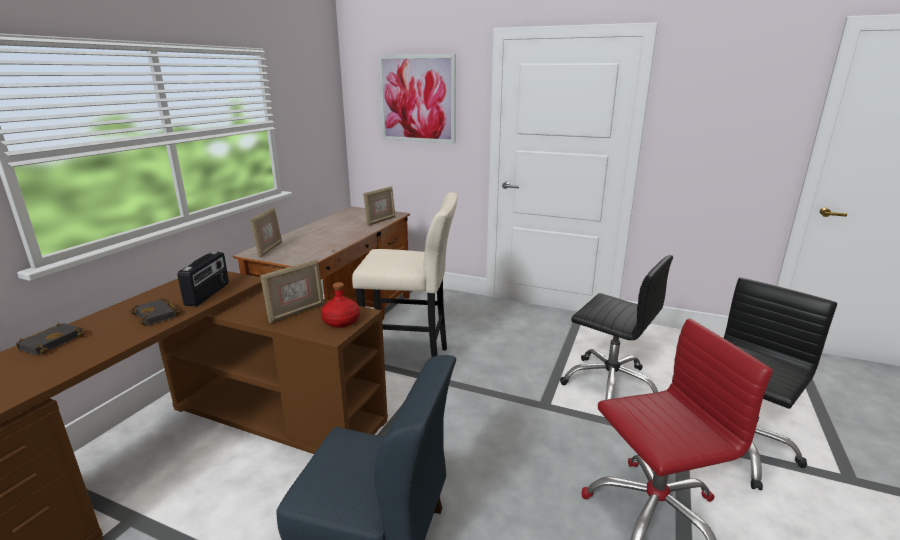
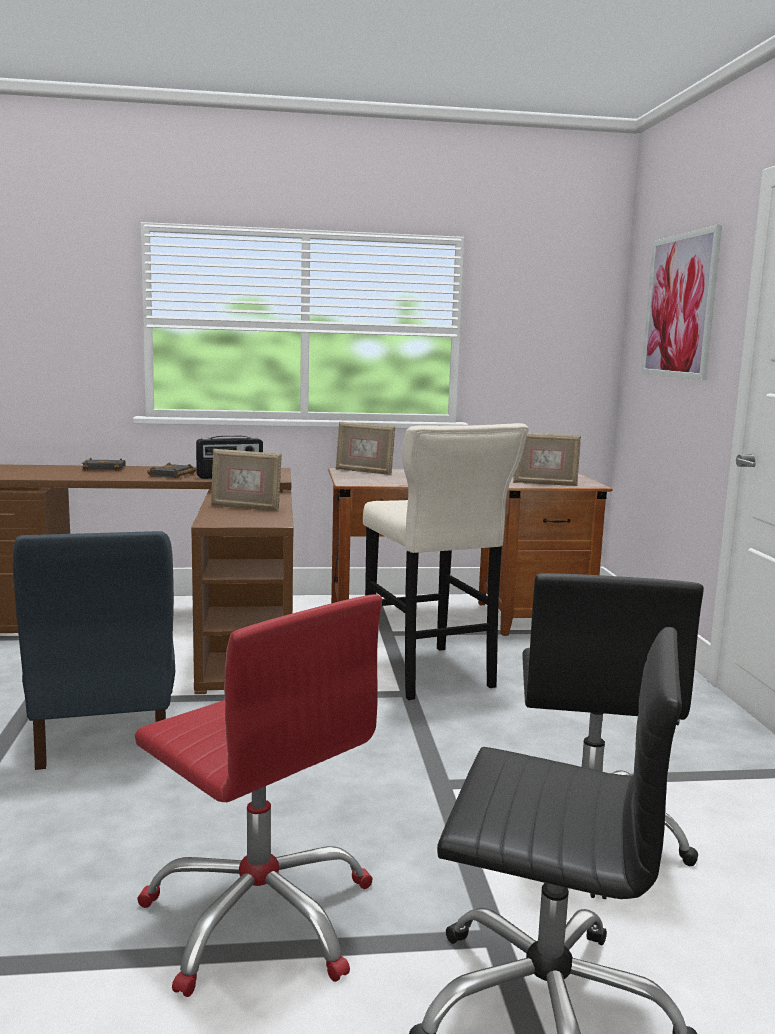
camera: 60 degrees right, 10 degrees down
picture frame [250,207,282,258] -> picture frame turned 45 degrees clockwise [336,422,395,475]
red bottle [321,282,360,328] -> none

